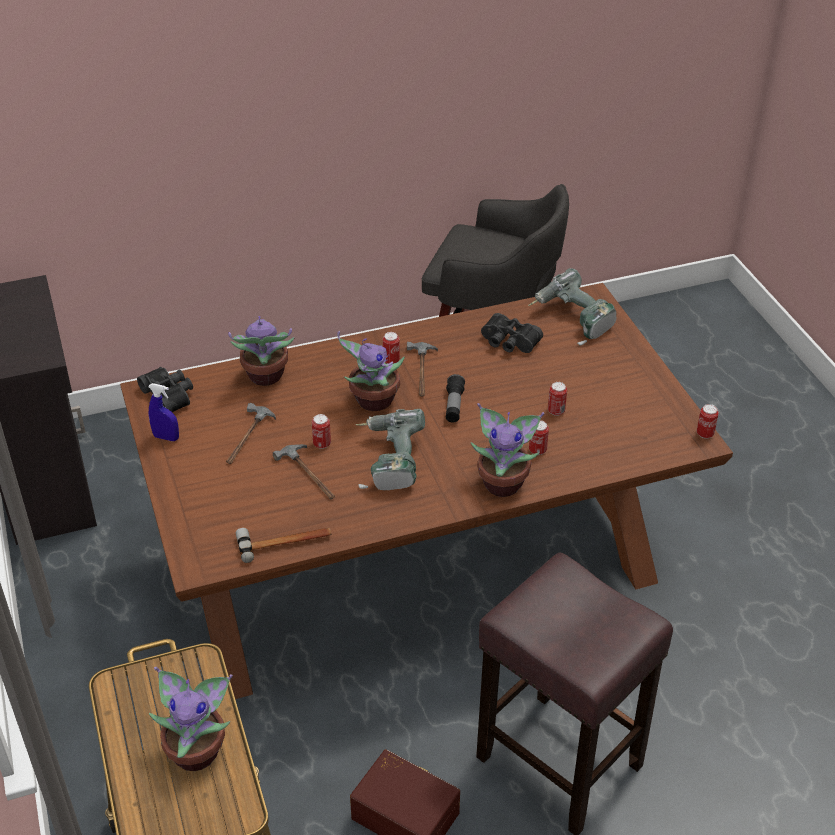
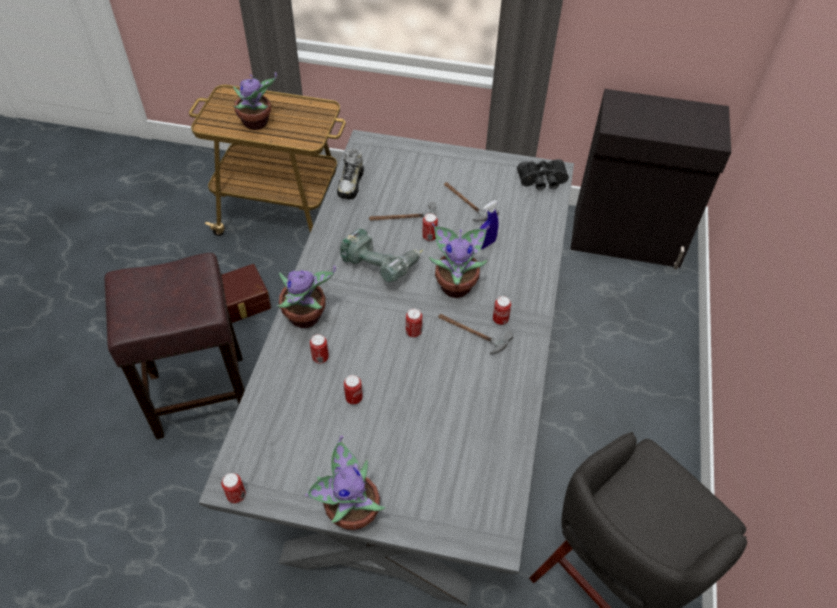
camera: 120 degrees right, 10 degrees up
brown dining table [120,283,733,699] -> grey dining table [199,130,574,606]
blue spray bottle [148,383,179,441] -> blue spray bottle moved to [480,201,498,249]
potted plant [228,316,294,386] -> potted plant moved to [305,435,386,530]
hammer [236,528,331,563] -> shoe [337,148,364,199]
flashlight [446,374,465,423] -> can [406,308,422,337]
black binoculars [481,313,543,353] -> none
power drill [528,268,616,345] -> none

